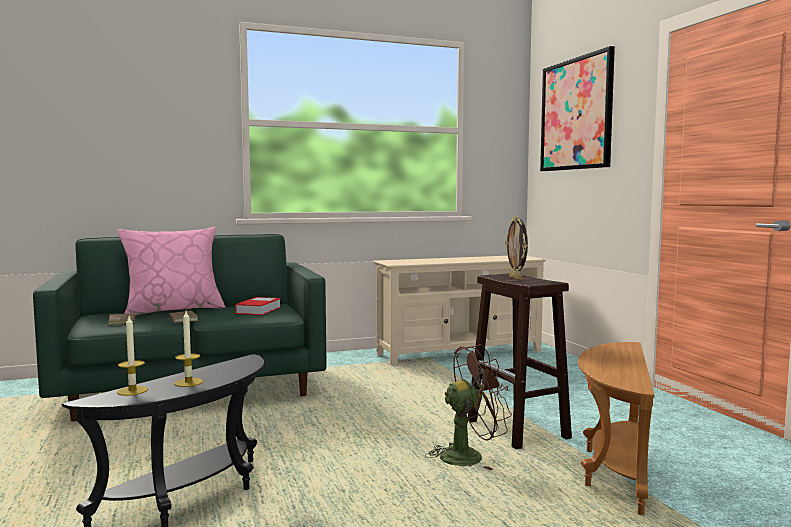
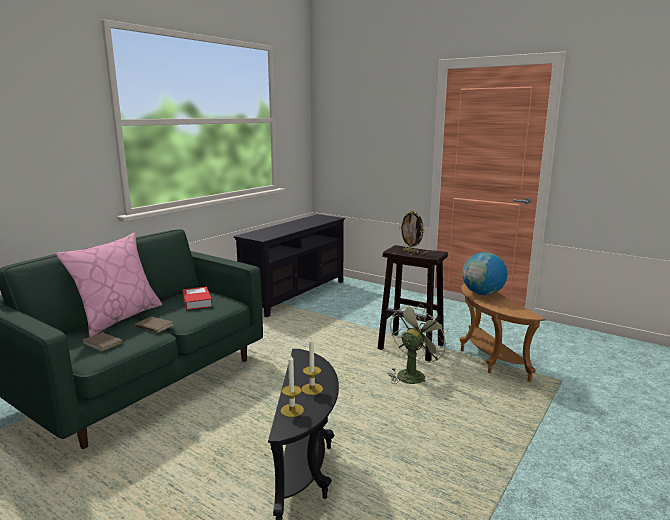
camera: 35 degrees left, 10 degrees up
beige tv stand [373,256,546,366] -> black tv stand [234,214,345,317]
brown fan [425,344,512,470] -> green fan [388,303,449,384]
picture [540,46,615,171] -> none
none -> globe [462,252,507,295]

